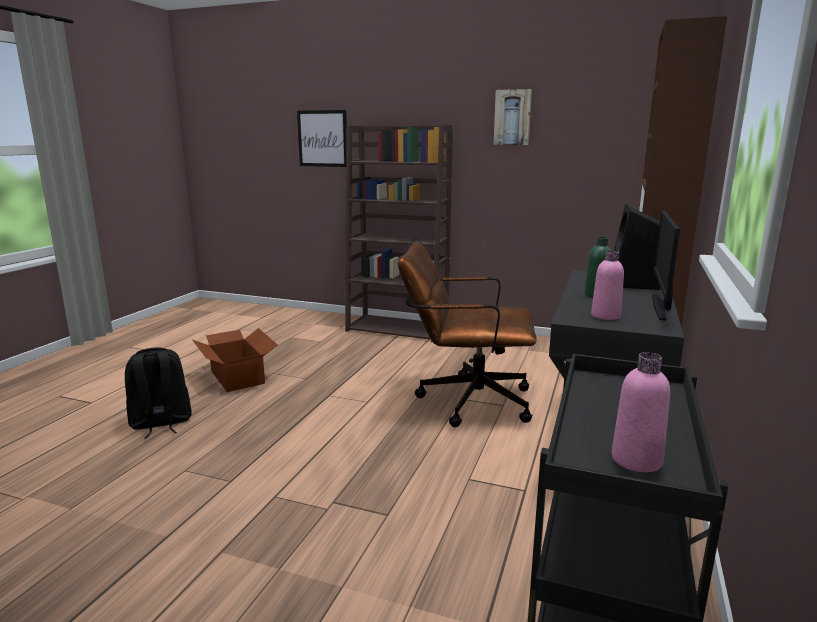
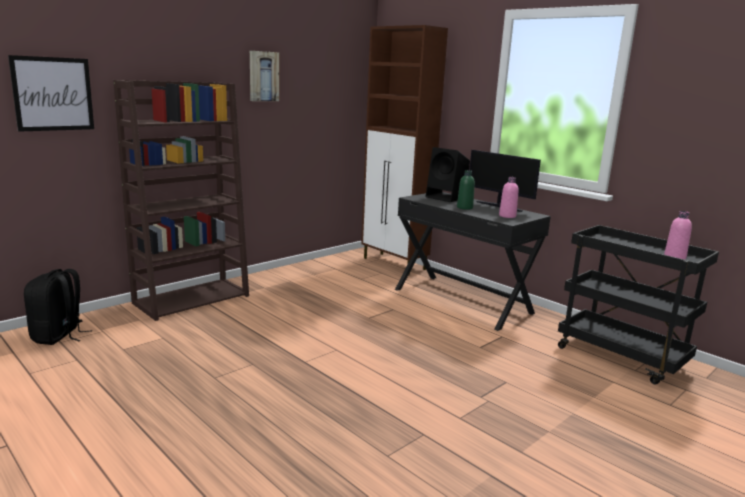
camera: 65 degrees left, 0 degrees up
black backpack [125,348,192,439] -> black backpack moved to [24,269,92,345]
cardboard box [193,328,278,392] -> none
brown office chair [398,241,537,427] -> none

